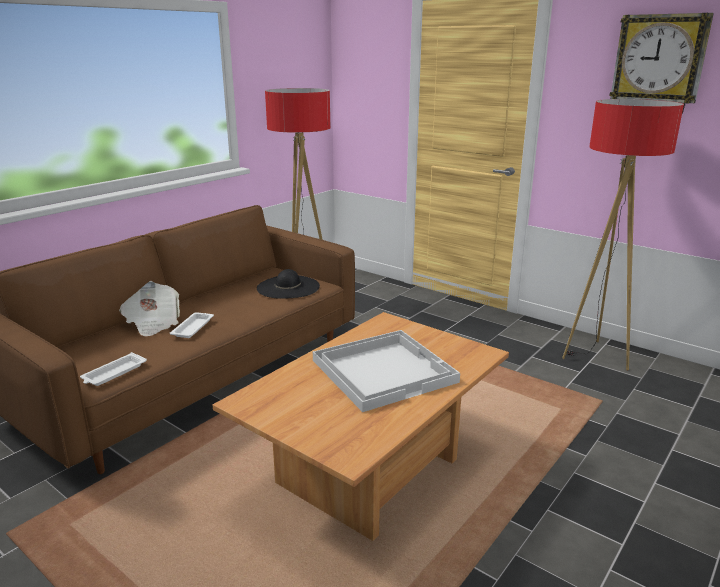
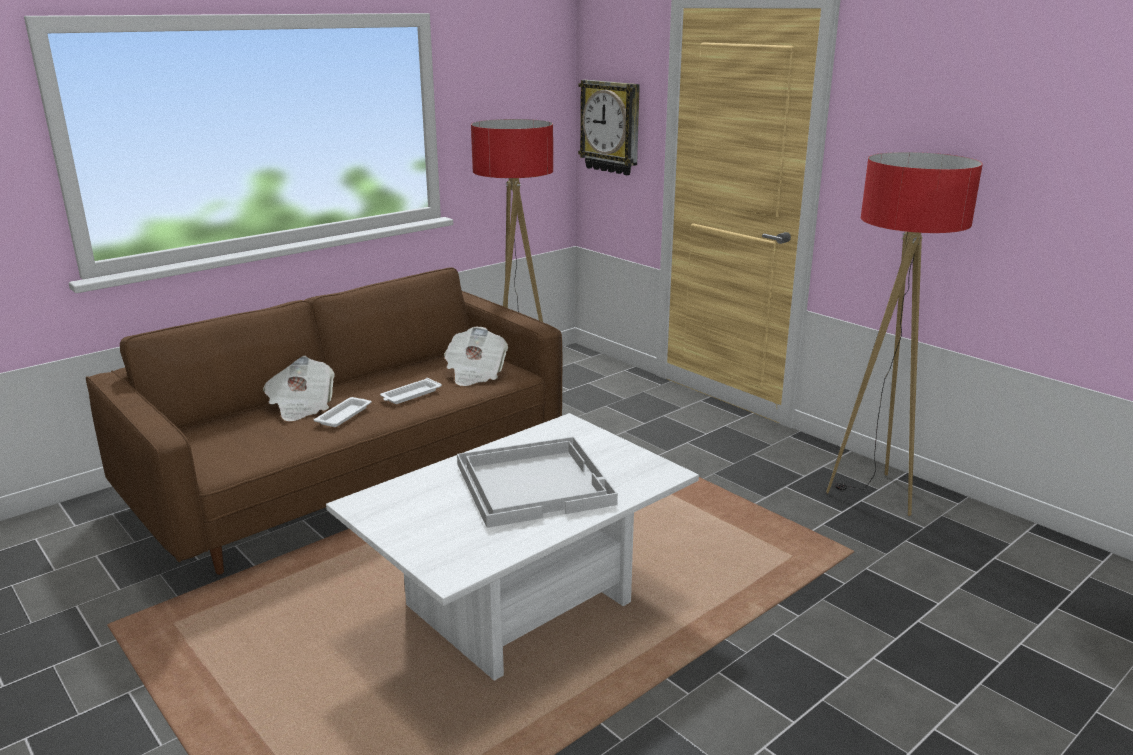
camera: 10 degrees right, 0 degrees up
white tray [80,352,147,386] -> white tray moved to [380,378,442,404]
brown coffee table [213,312,509,541] -> white coffee table [326,413,699,681]
black hat [257,269,320,299] -> newspaper [444,327,508,386]
wall clock [609,13,714,113] -> wall clock moved to [578,80,640,175]

